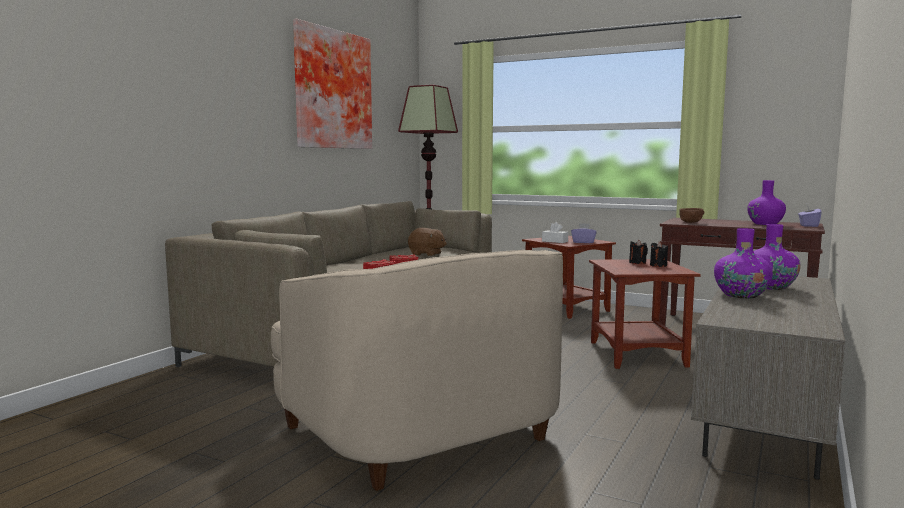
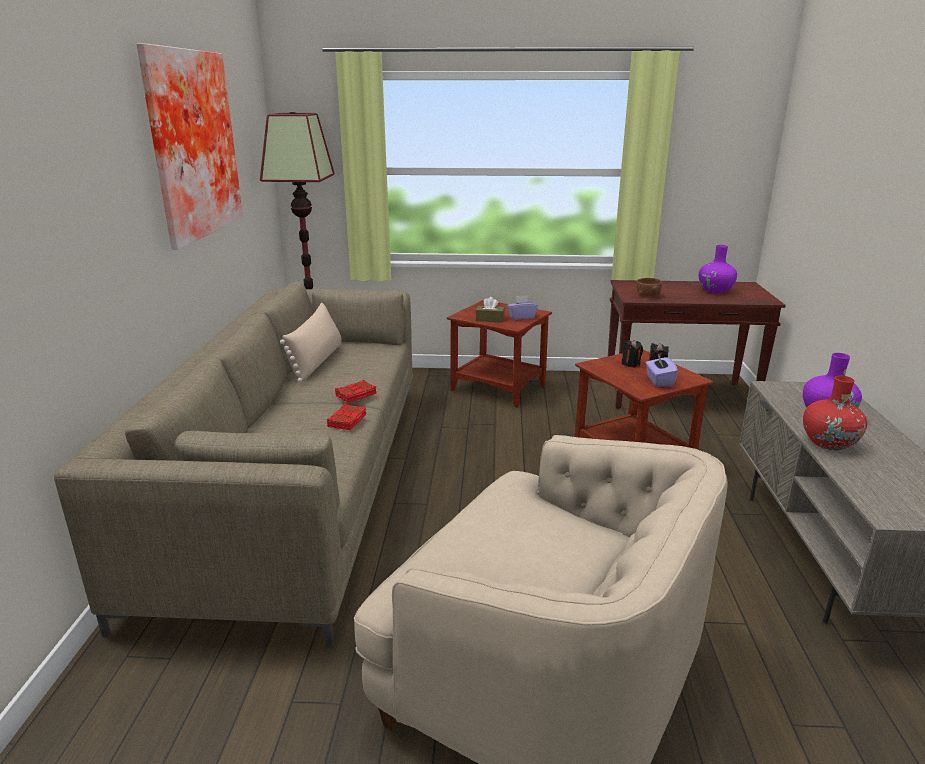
camera: 25 degrees left, 15 degrees up
brown plush toy [408,228,447,256] -> none
white tissue box [542,222,568,243] -> brown tissue box [476,297,505,323]
purple vase [714,228,773,298] -> red vase [803,376,867,450]
purple tissue box [798,205,821,227] -> purple tissue box moved to [646,355,678,387]
none -> beige pillow [280,303,342,383]

